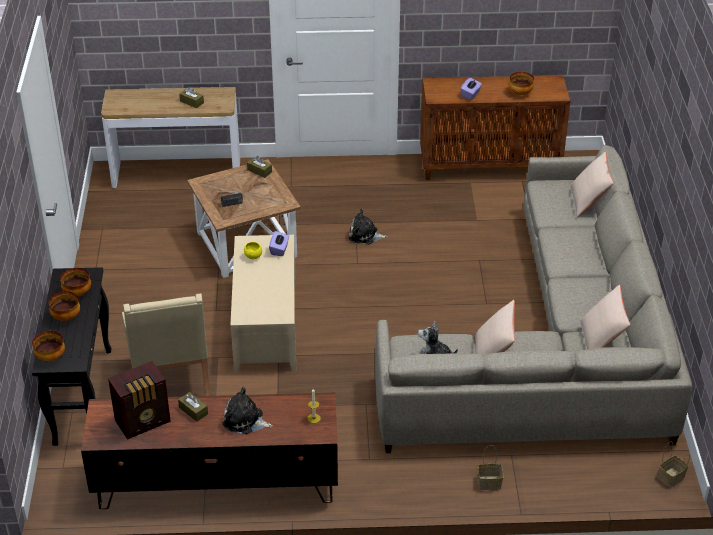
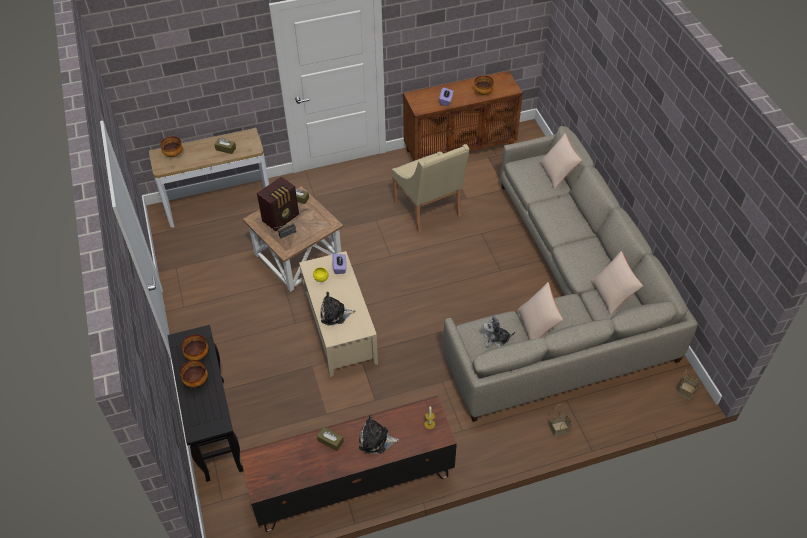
camera: 15 degrees left, 10 degrees up
bowl [32,331,65,362] -> bowl moved to [160,136,183,157]
radio [108,361,171,439] -> radio moved to [257,177,299,231]
beige armchair [122,294,210,396] -> beige armchair moved to [392,144,469,233]
plush toy [349,209,388,244] -> plush toy moved to [320,292,355,325]

